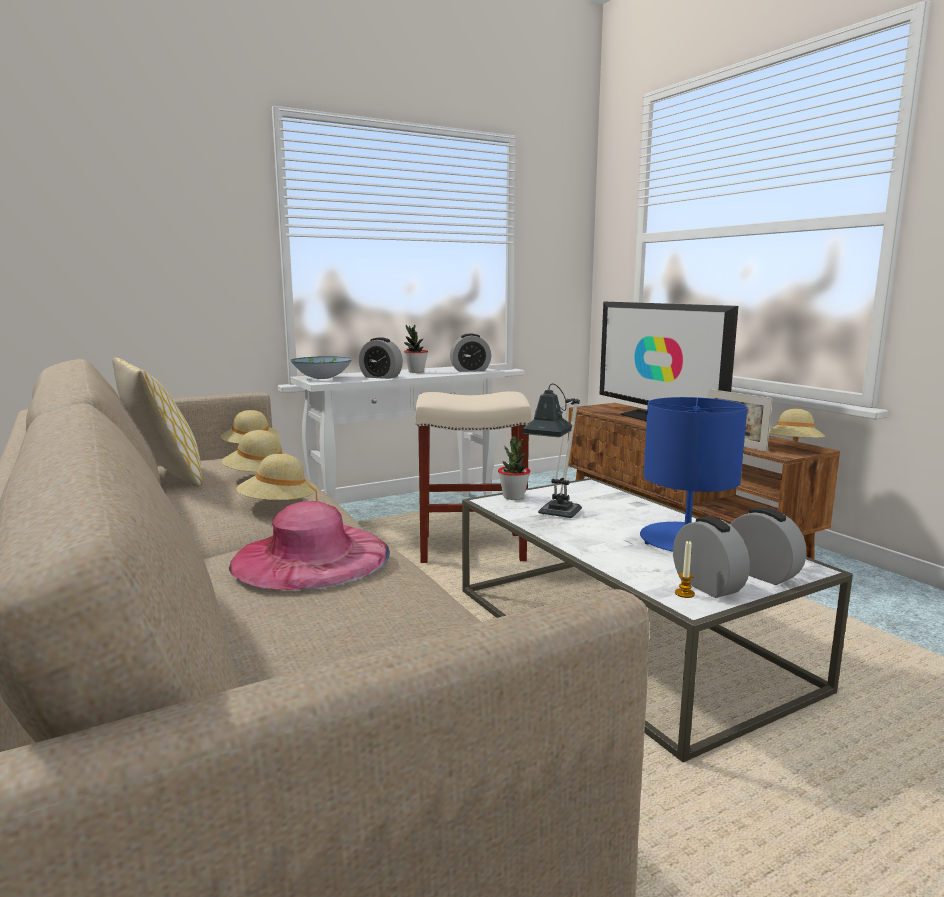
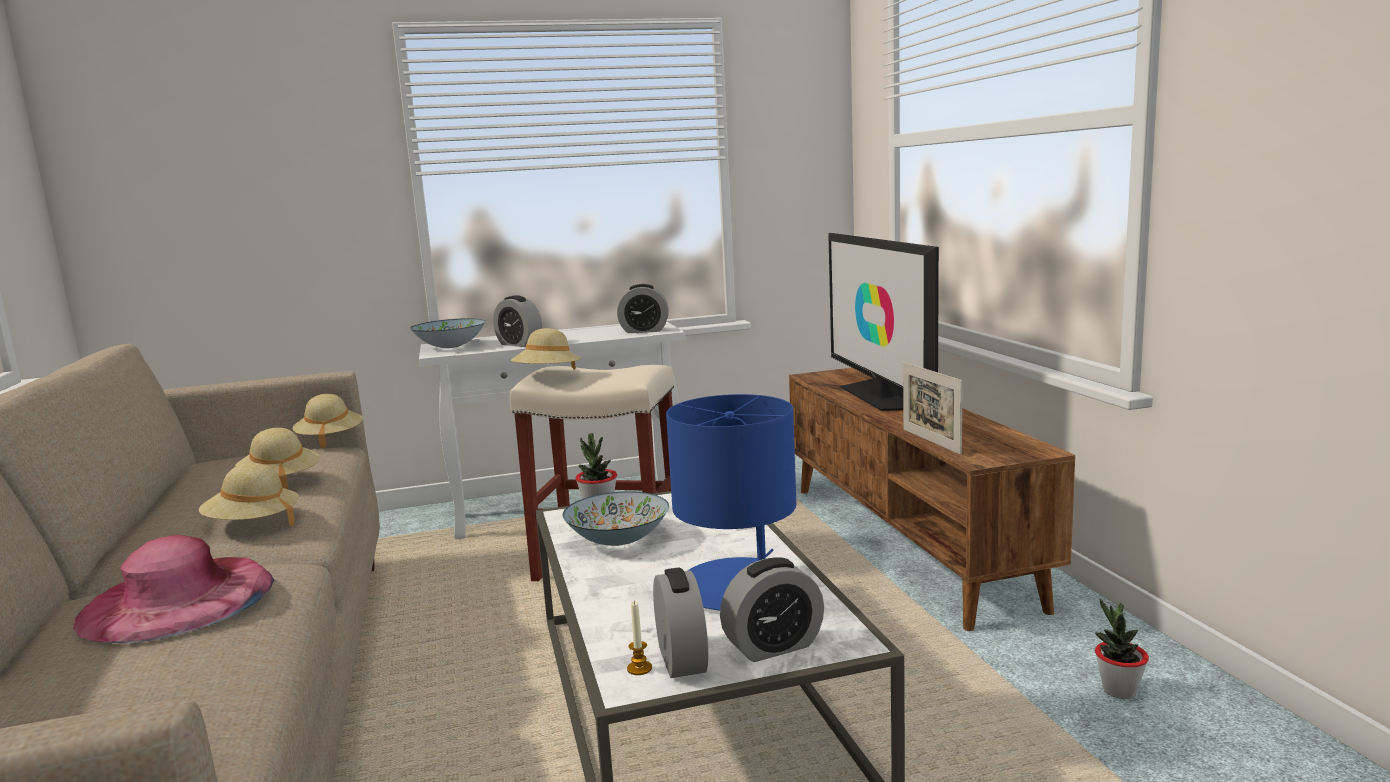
camera: 15 degrees right, 0 degrees up
pillow [112,357,202,487] -> none
potted plant [404,325,428,373] -> potted plant moved to [1095,599,1149,699]
table lamp [523,384,582,518] -> bowl [562,491,669,546]
alarm clock [730,507,807,585] -> alarm clock turned 90 degrees clockwise [720,557,824,662]
beige hat [769,409,825,442] -> beige hat moved to [511,328,581,370]

